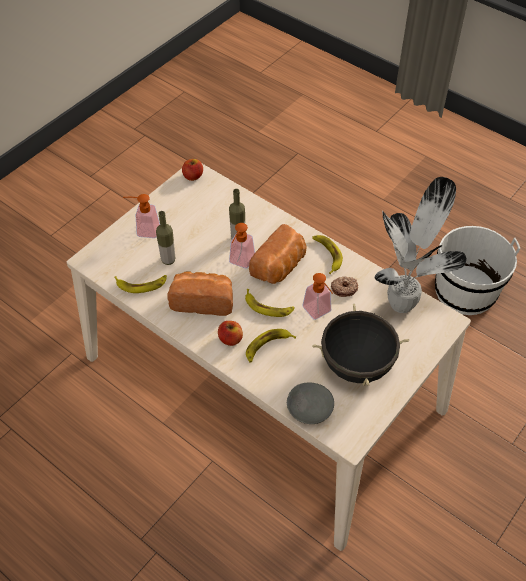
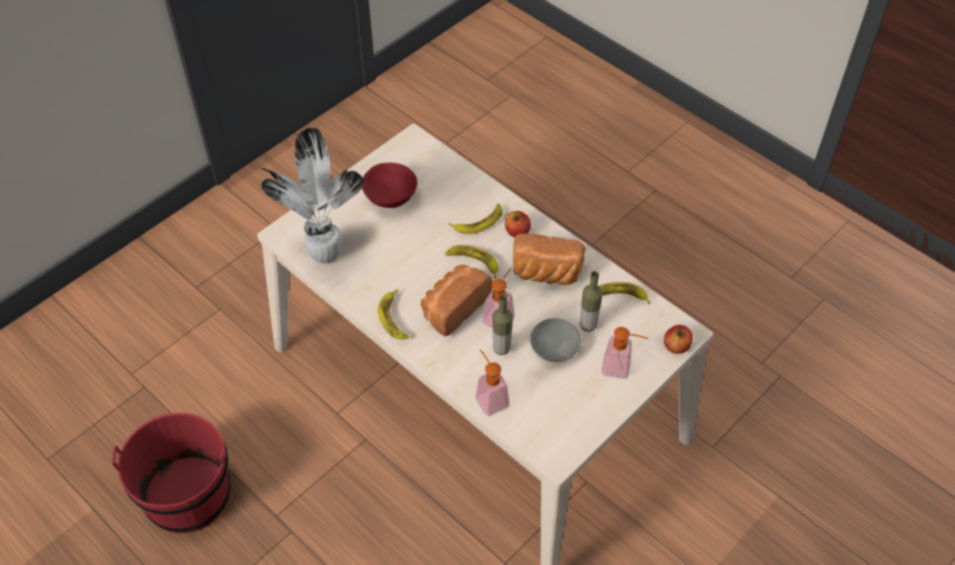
camera: 175 degrees left, 0 degrees up
apple [182,159,203,181] -> apple moved to [664,325,693,354]
grey bowl [287,382,334,424] -> grey bowl moved to [530,318,582,362]
soap dispenser [302,273,333,320] -> soap dispenser moved to [475,349,510,416]
black cooking pot [312,304,409,386] -> red bowl [362,163,418,208]
donut [331,277,358,297] -> none
white bucket [435,226,520,315] -> red bucket [112,413,230,533]

